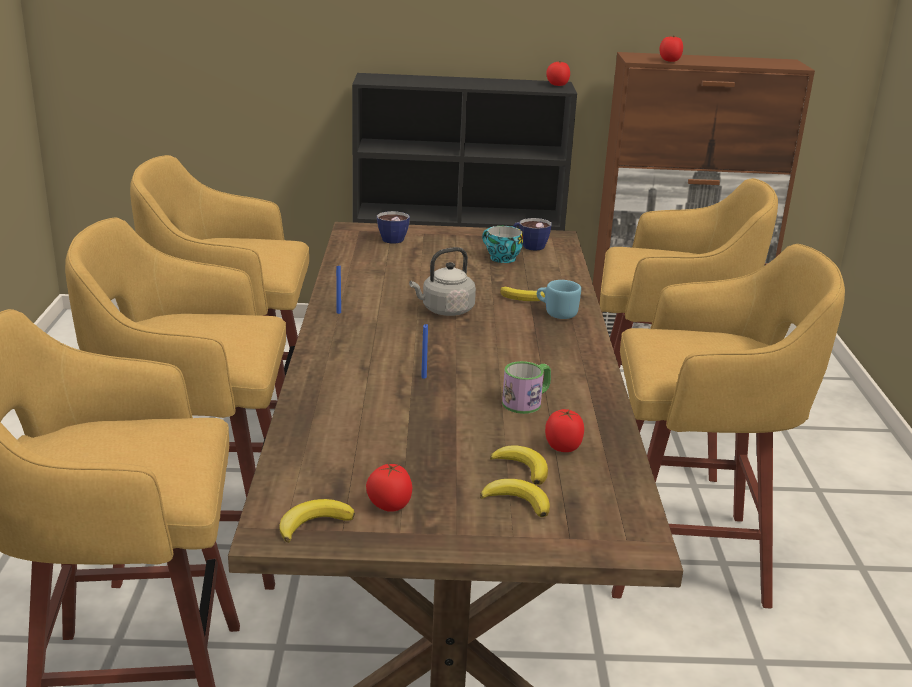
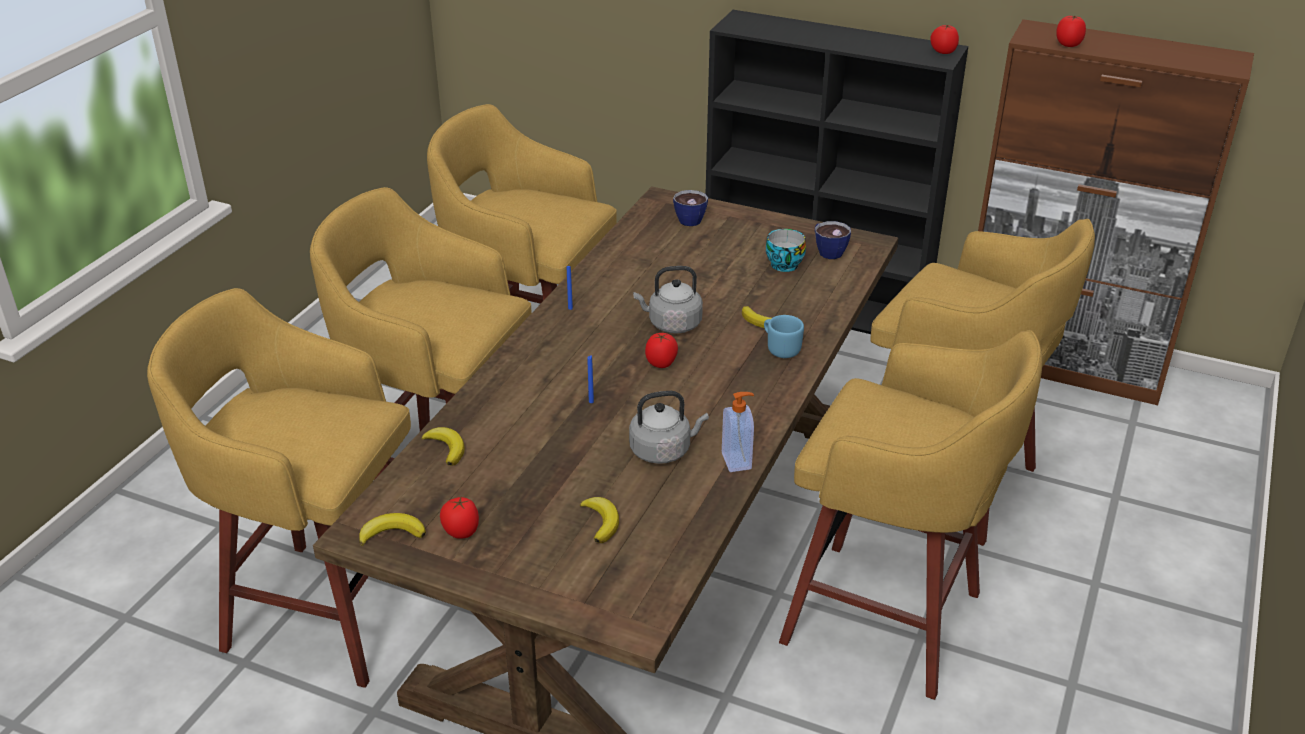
camera: 25 degrees right, 10 degrees up
banana [480,479,550,517] -> banana moved to [421,427,465,466]
mug [502,361,551,414] -> grey kettle [629,391,709,464]
tomato [545,409,584,452] -> tomato moved to [645,333,678,368]
none -> soap dispenser [722,392,754,472]

